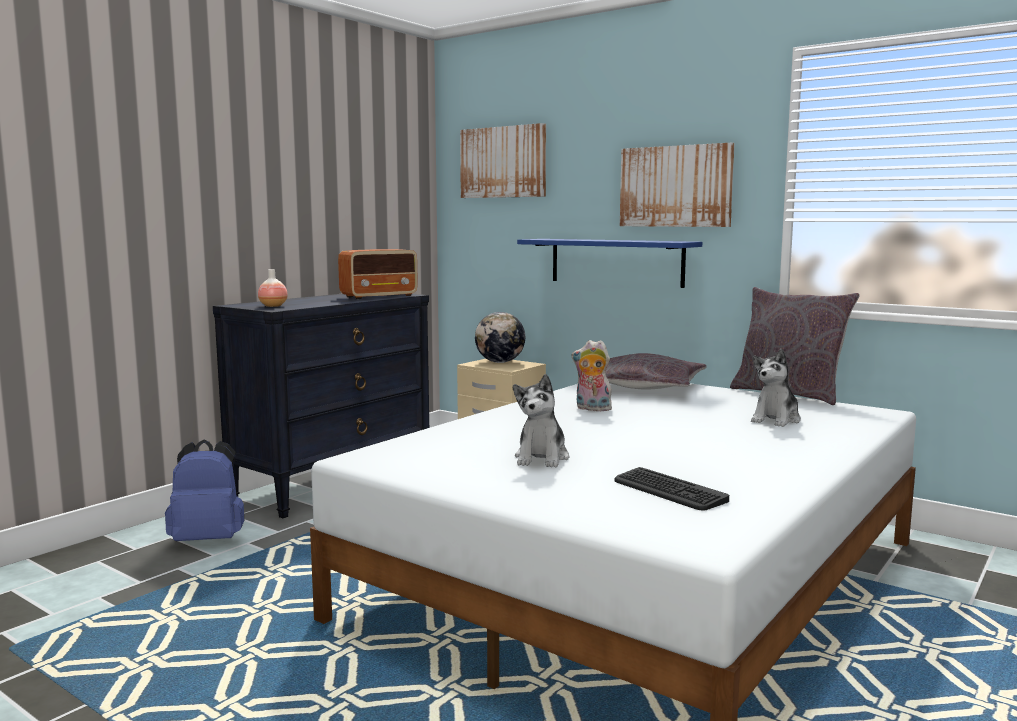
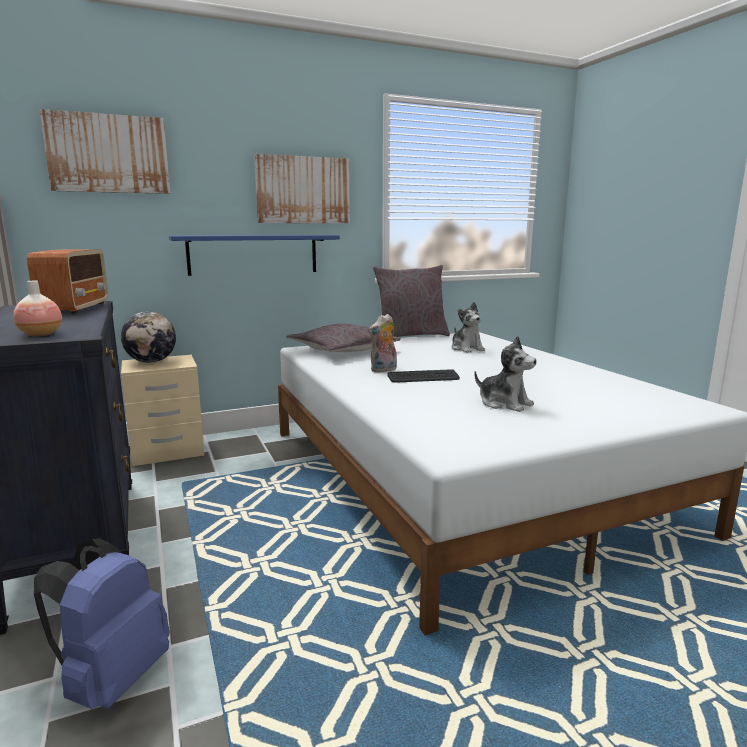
camera: 60 degrees left, 5 degrees up
keyboard [614,467,729,511] -> keyboard moved to [388,369,460,383]

